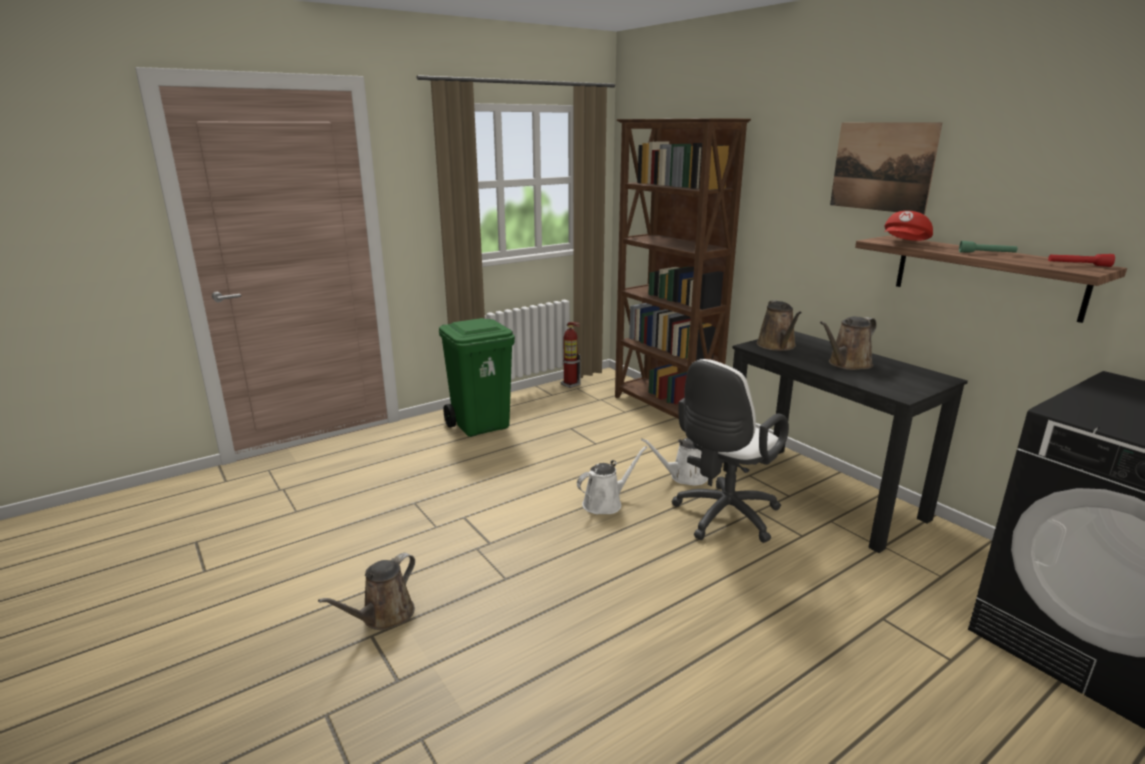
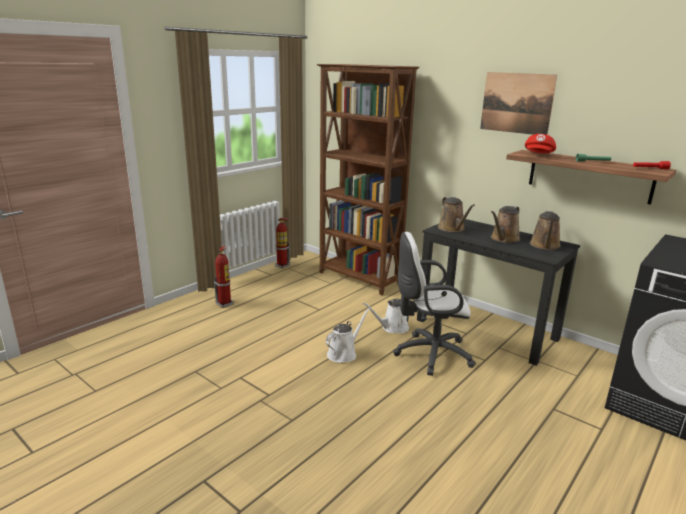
camera: 15 degrees left, 0 degrees up
brown watering can [318,553,415,630] -> brown watering can moved to [530,211,561,250]
green trash can [439,318,515,437] -> fire extinguisher [214,246,234,308]
white office chair [672,359,789,543] -> white office chair turned 60 degrees clockwise [393,232,476,376]

